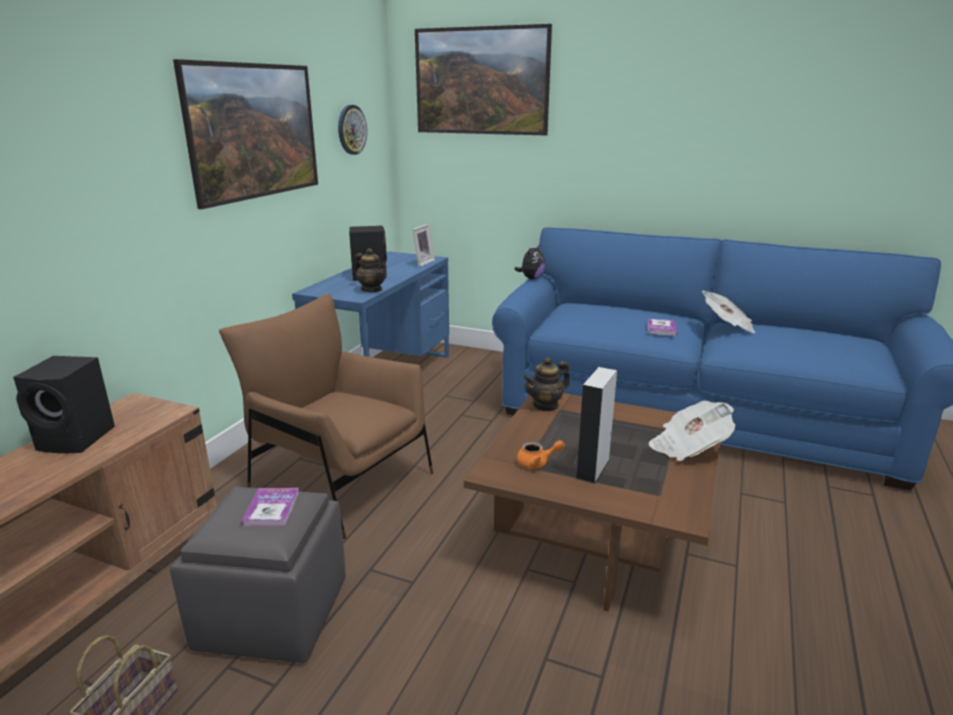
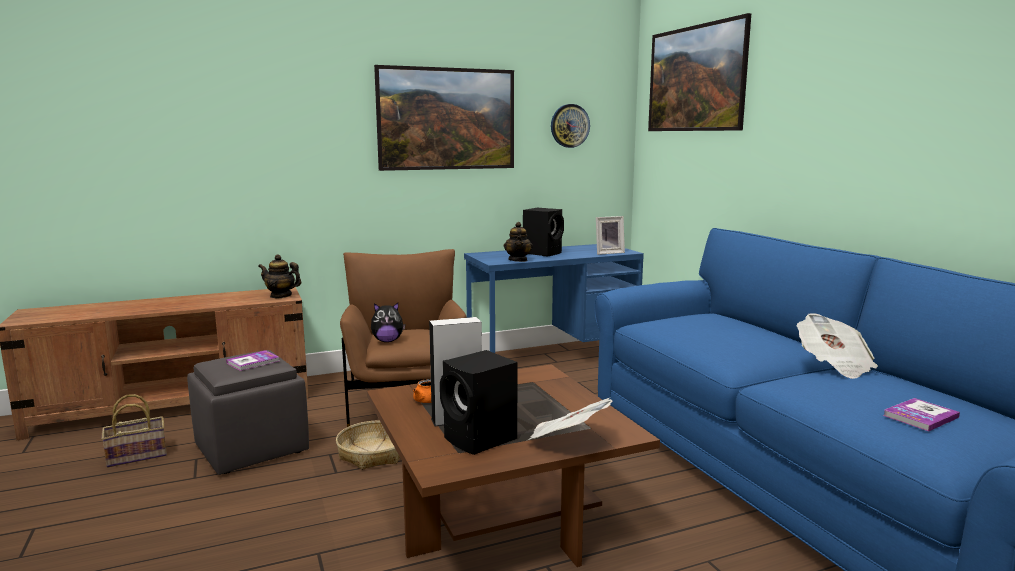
camera: 45 degrees right, 10 degrees down
black speaker [13,356,115,453] -> black speaker moved to [440,350,518,455]
plush toy [514,244,545,279] -> plush toy moved to [371,303,406,342]
teapot [523,357,570,412] -> teapot moved to [258,254,302,298]
book [648,319,677,336] -> book moved to [883,398,960,431]
none -> basket [336,420,400,470]

